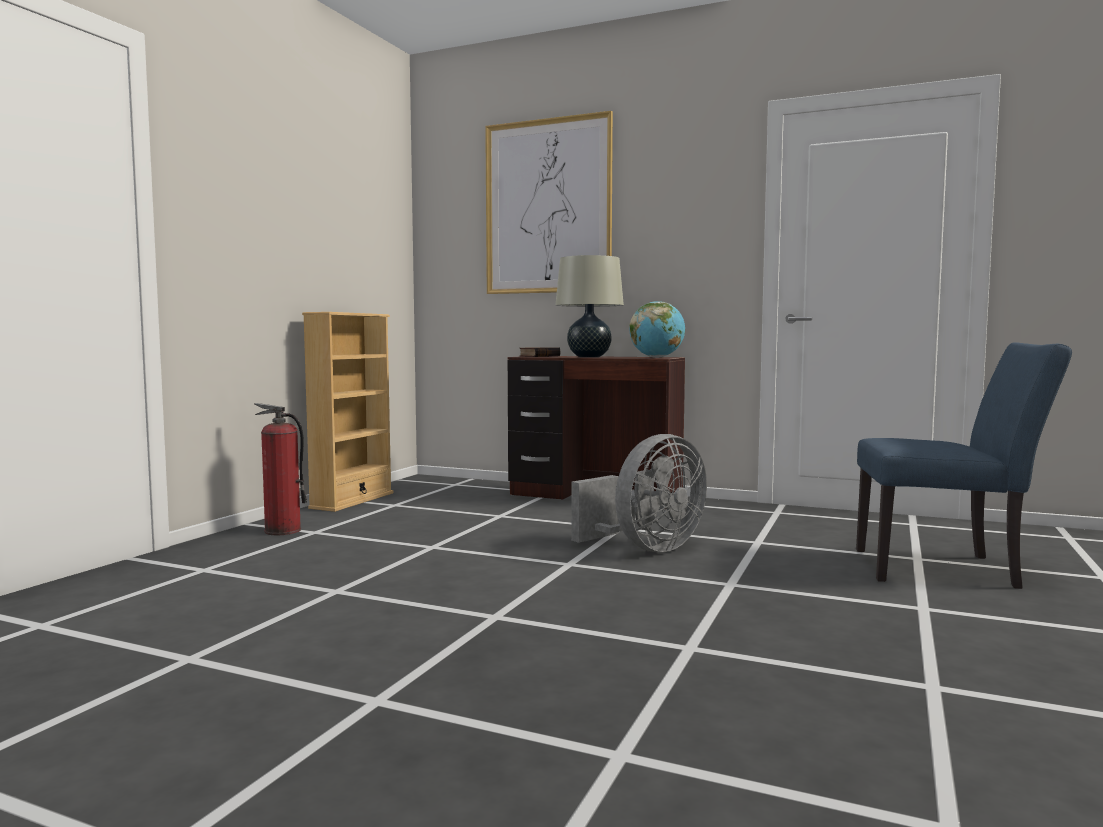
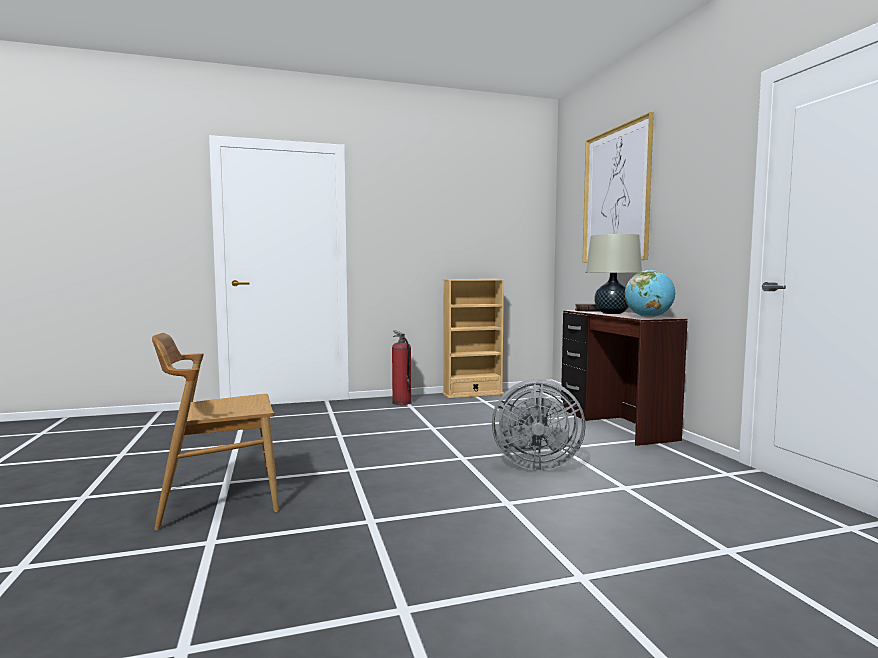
camera: 50 degrees right, 0 degrees up
blue chair [856,342,1072,589] -> none
none -> brown chair [152,333,279,530]

